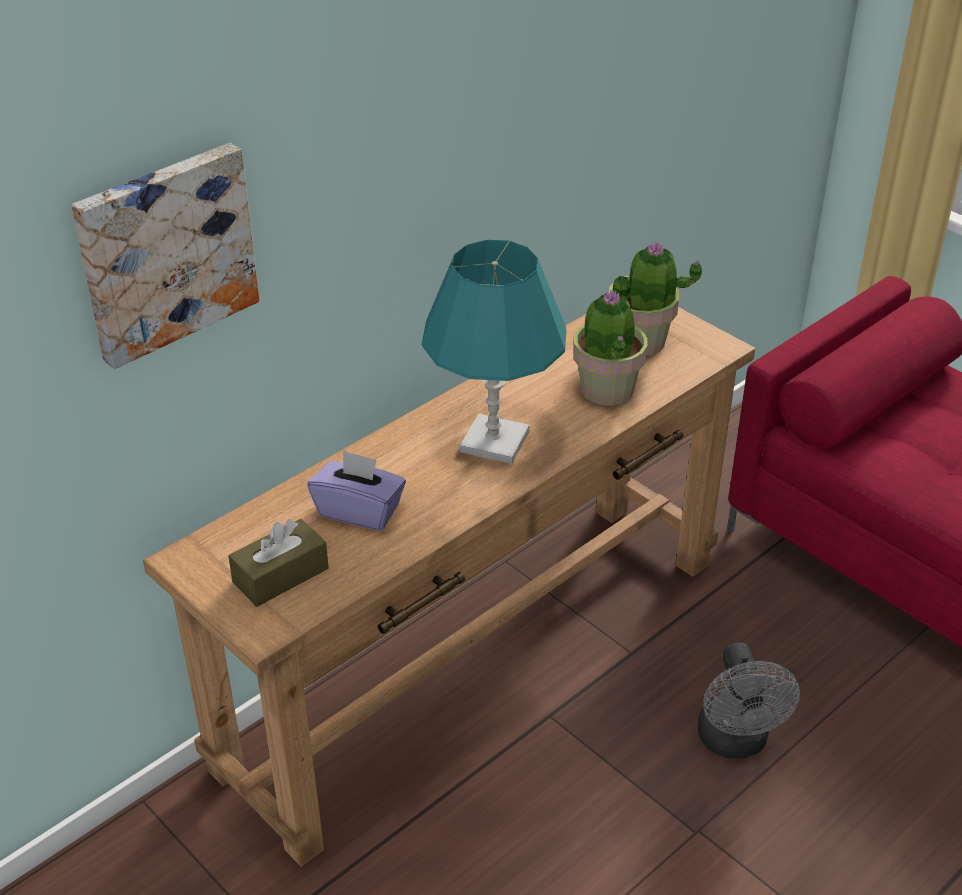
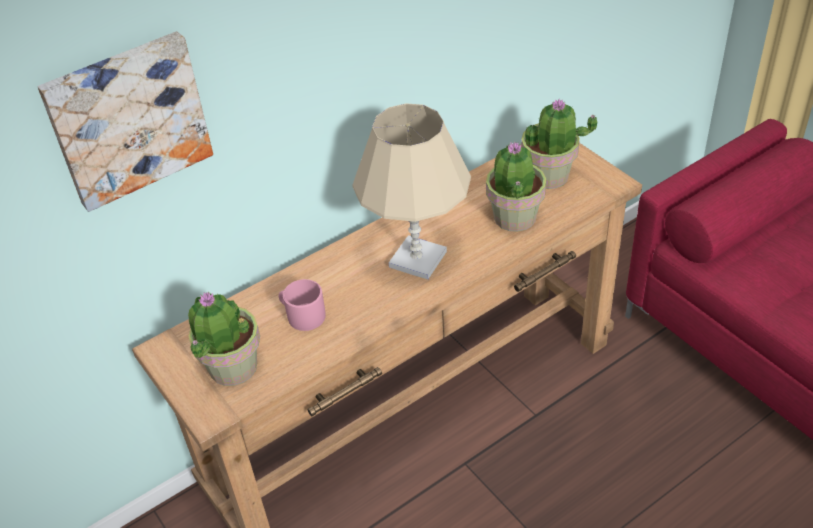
camera: 10 degrees right, 5 degrees up
brown tissue box [228,519,329,607] -> potted plant [188,292,260,386]
purple tissue box [308,450,406,531] -> pink mug [279,279,326,331]
turquoise table lamp [422,240,566,464] -> beige table lamp [352,103,471,280]
grey fan [698,643,800,758] -> none

